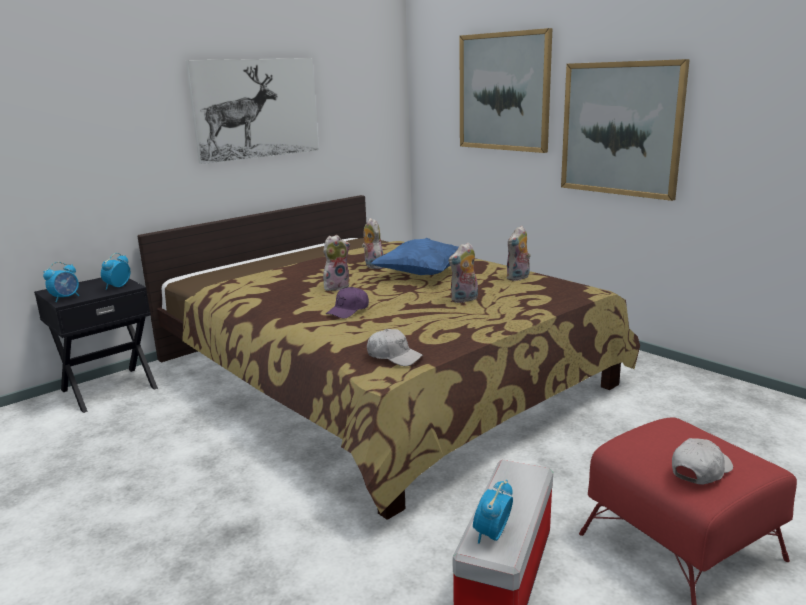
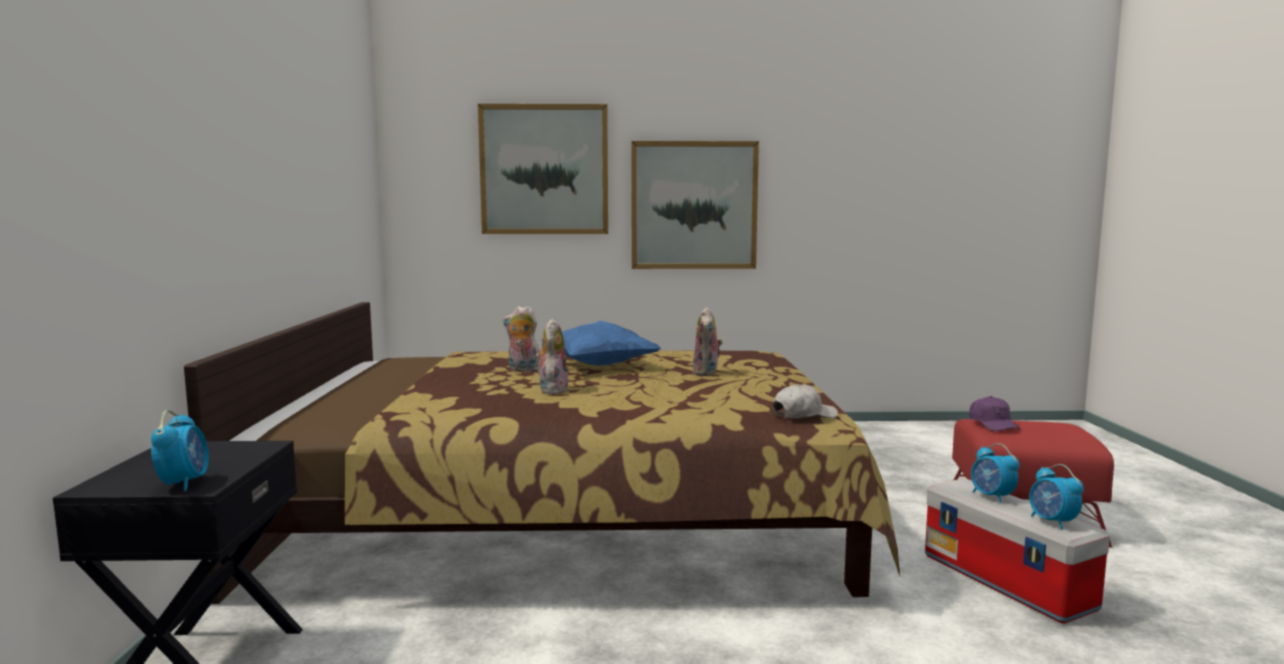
camera: 50 degrees left, 10 degrees down
alarm clock [101,253,130,290] -> alarm clock moved to [971,443,1020,503]
picture [186,58,319,164] -> none
purple cap [326,287,369,319] -> purple cap moved to [970,396,1021,431]
plush toy [507,226,531,281] -> none
white cap [672,438,733,485] -> none

